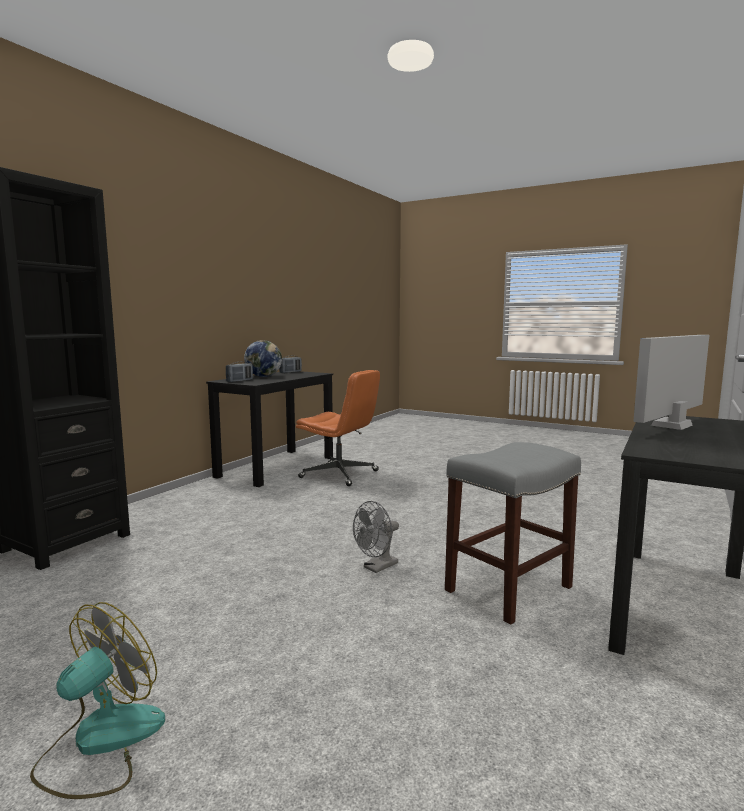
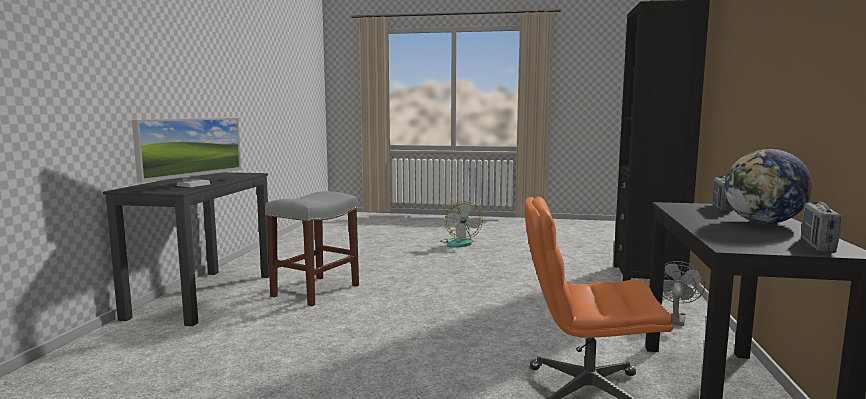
camera: 160 degrees right, 0 degrees up
grey fan [353,501,399,573] -> grey fan moved to [663,261,705,326]

